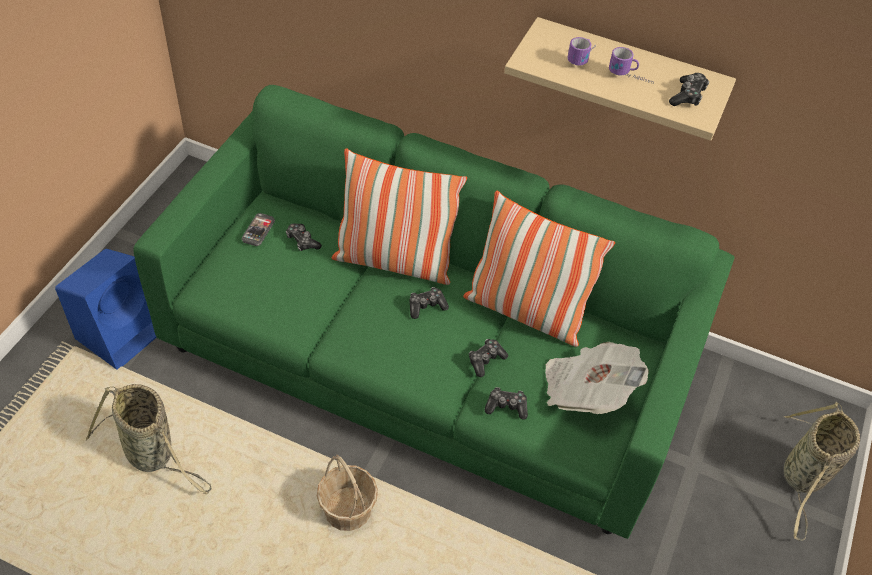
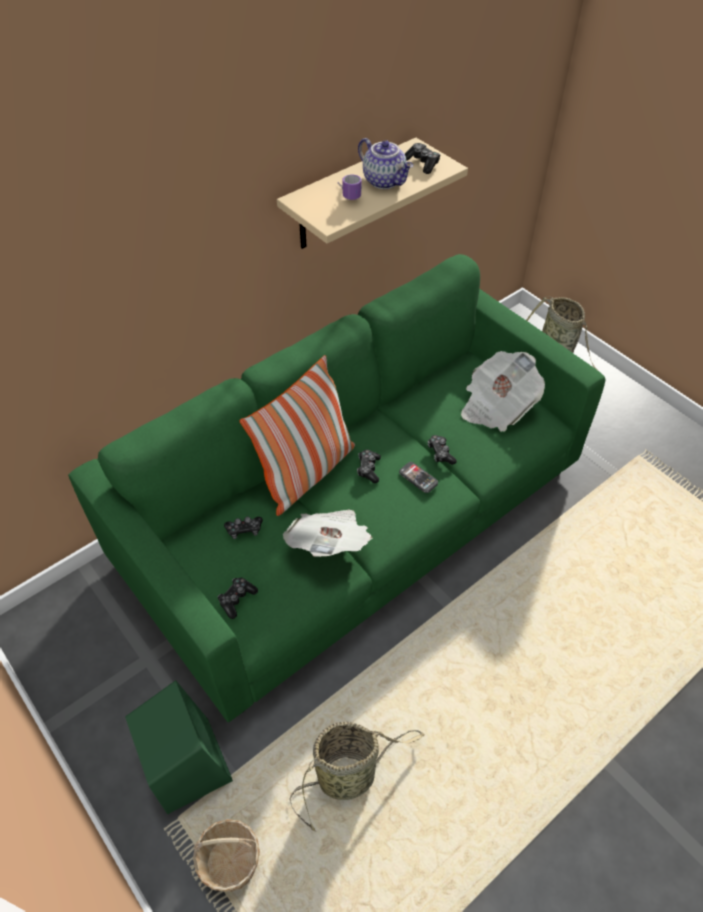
camera: 60 degrees left, 0 degrees up
blue speaker [55,249,157,370] -> green speaker [125,680,233,814]
phone [241,213,275,246] -> phone moved to [399,462,438,493]
basket [317,455,378,531] -> basket moved to [193,819,260,892]
pillow [463,191,615,347] -> none
game controller [485,387,528,419] -> game controller moved to [218,578,258,619]
mug [609,47,654,83] -> teapot [358,138,413,189]
none -> newspaper [283,509,372,557]

